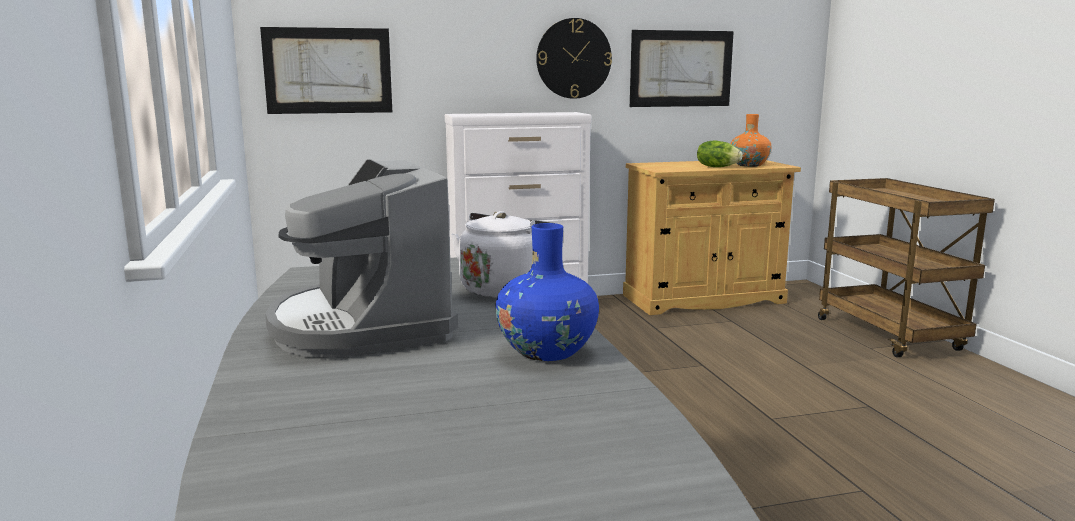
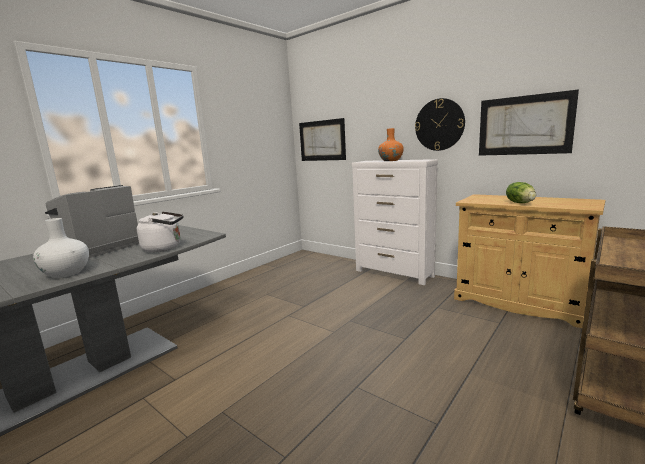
camera: 55 degrees right, 0 degrees up
blue vase [496,223,599,361] -> white vase [33,218,89,278]
orange vase [730,114,772,167] -> orange vase moved to [378,128,404,161]

